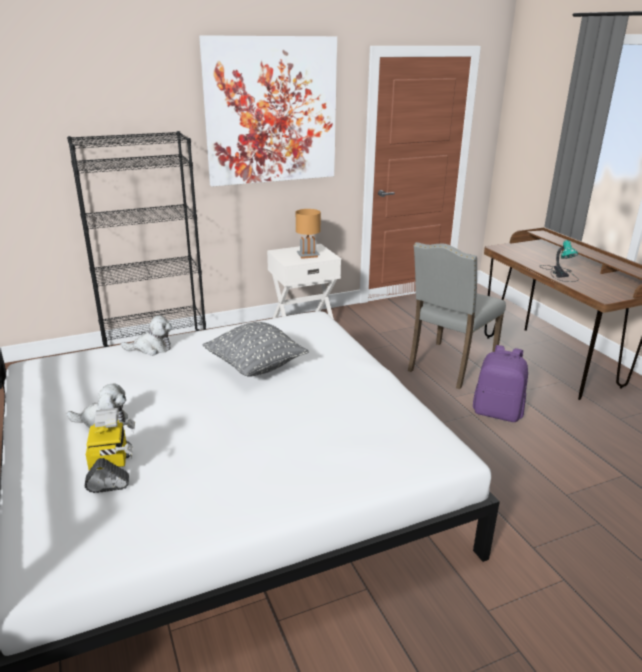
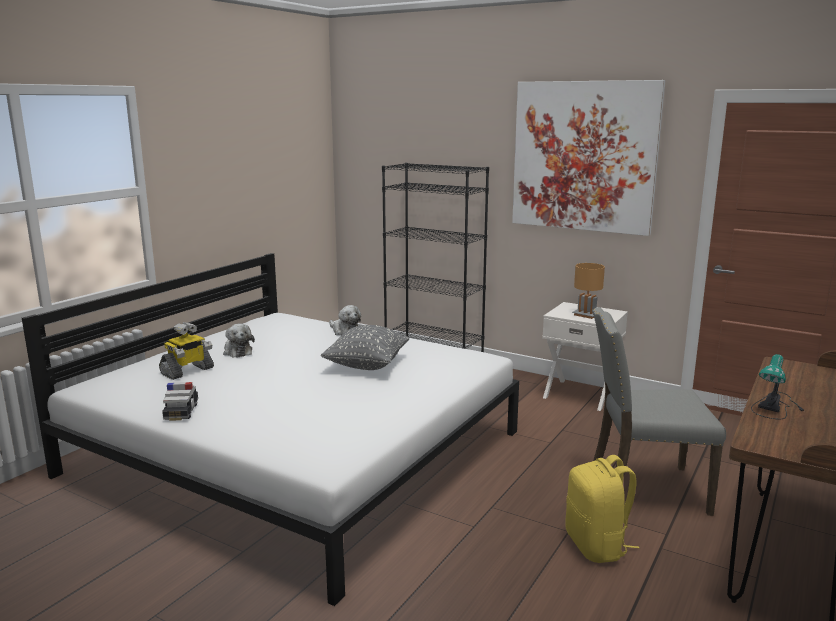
camera: 55 degrees right, 10 degrees down
purple backpack [473,345,528,422] -> yellow backpack [566,455,639,563]
none -> toy car [162,382,198,421]

